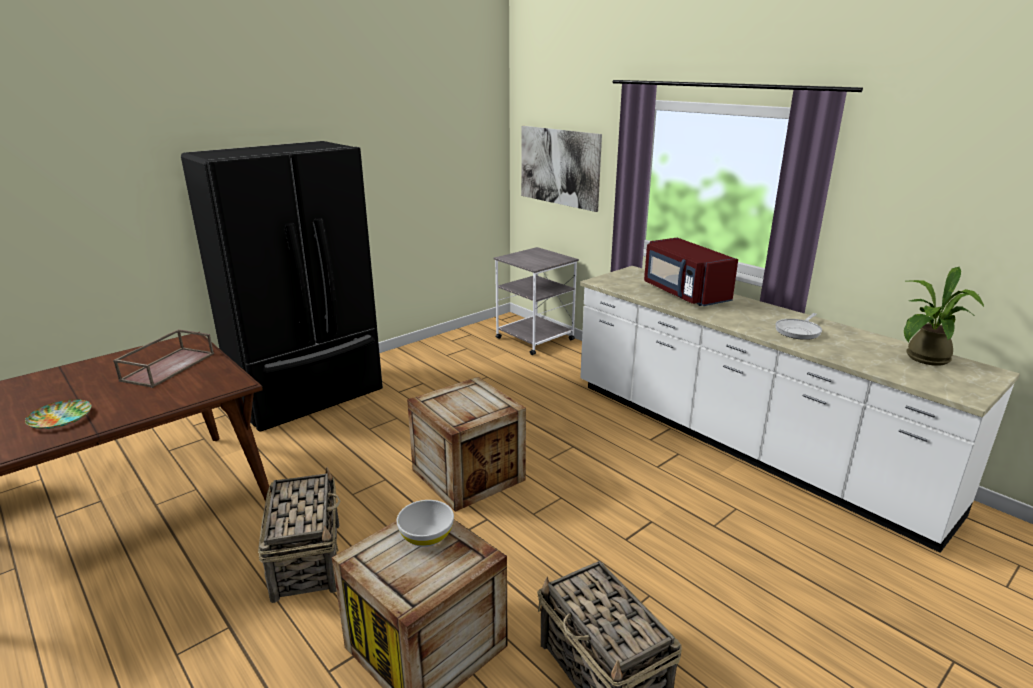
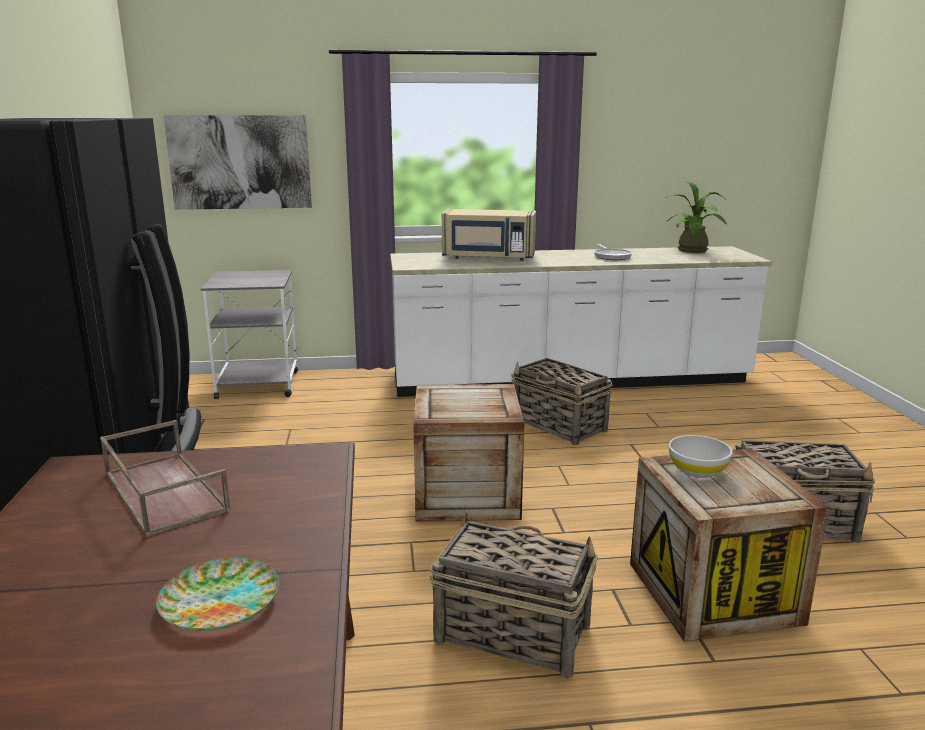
camera: 55 degrees left, 5 degrees down
red microwave [644,238,738,306] -> beige microwave [442,209,536,261]
none -> basket [511,358,613,445]

